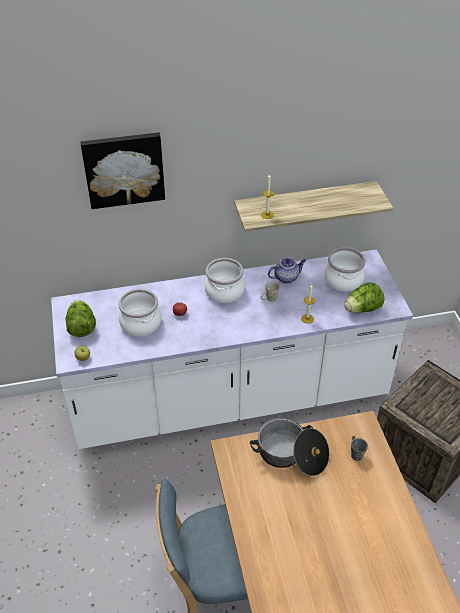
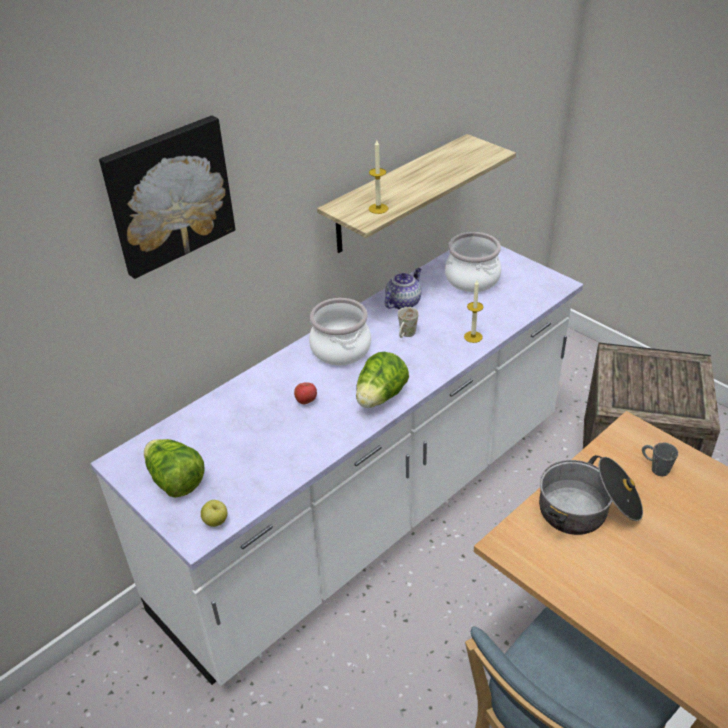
camera: 30 degrees left, 5 degrees down
cooking pot [118,289,162,336] -> none
lettuce [344,282,384,313] -> lettuce moved to [356,352,409,408]

